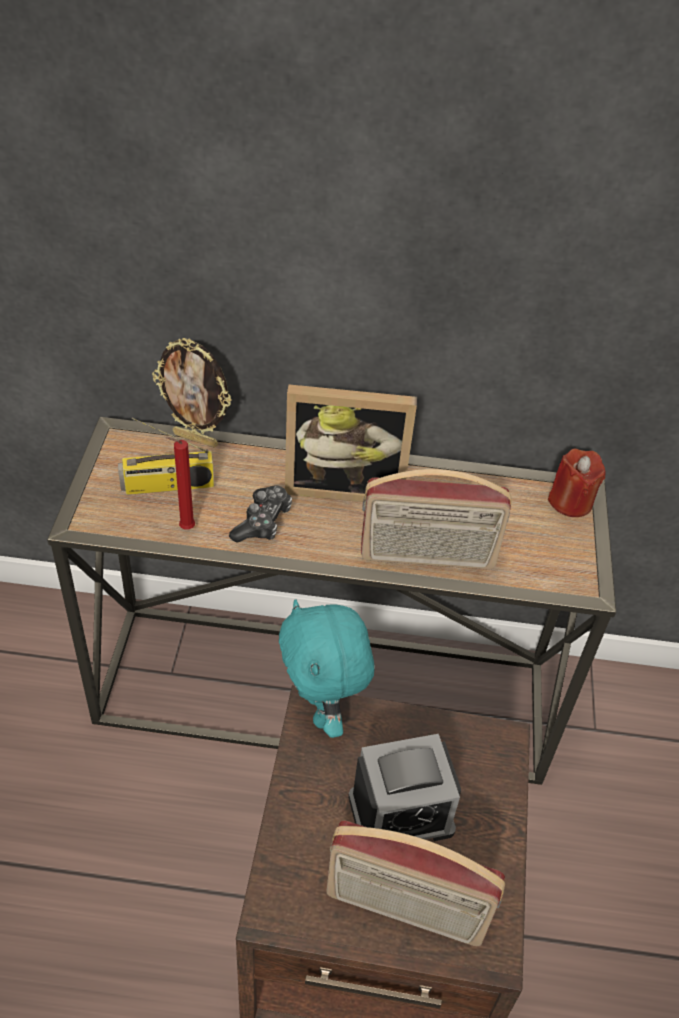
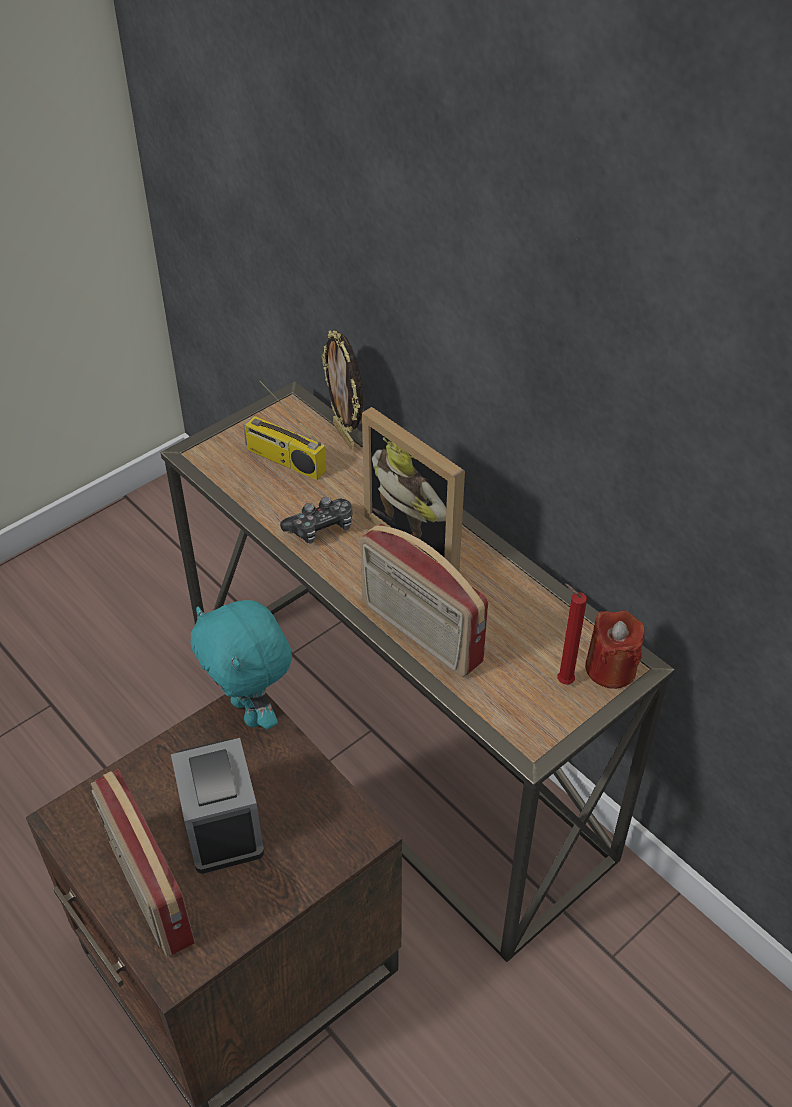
camera: 45 degrees right, 0 degrees up
red candle [165,437,195,530] -> red candle moved to [557,584,587,684]
turquoise plush toy [279,599,375,738] -> turquoise plush toy turned 60 degrees counterclockwise [190,600,292,729]
alarm clock [348,734,461,841] -> alarm clock turned 135 degrees counterclockwise [171,738,264,874]

